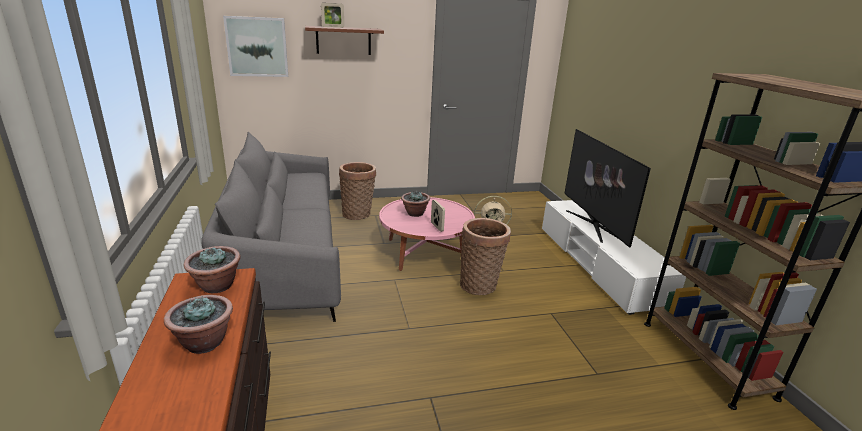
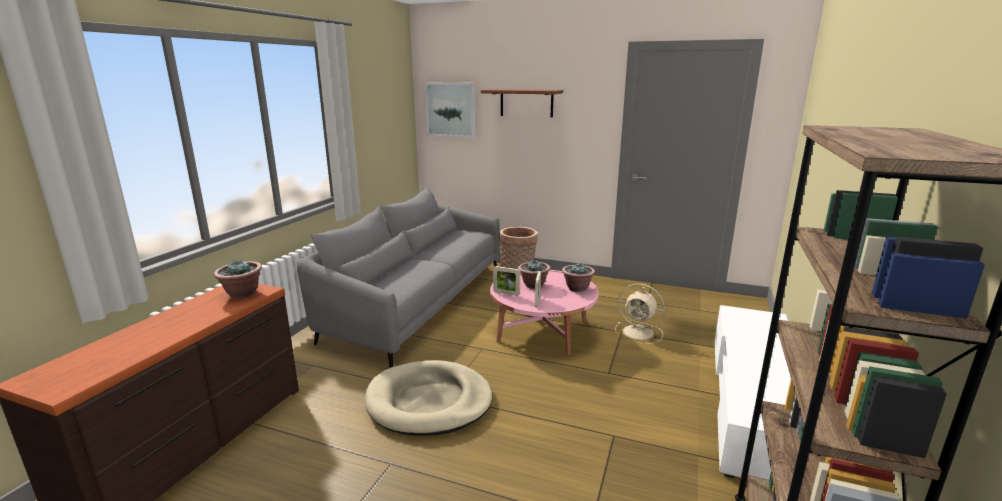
camera: 35 degrees right, 5 degrees down
potted plant [164,295,233,354] -> potted plant moved to [562,263,595,292]
picture frame [321,3,344,28] -> picture frame moved to [493,266,520,296]
basket [460,218,511,295] -> none
television [565,129,651,248] -> none
none -> beige dog bed [365,360,493,436]

